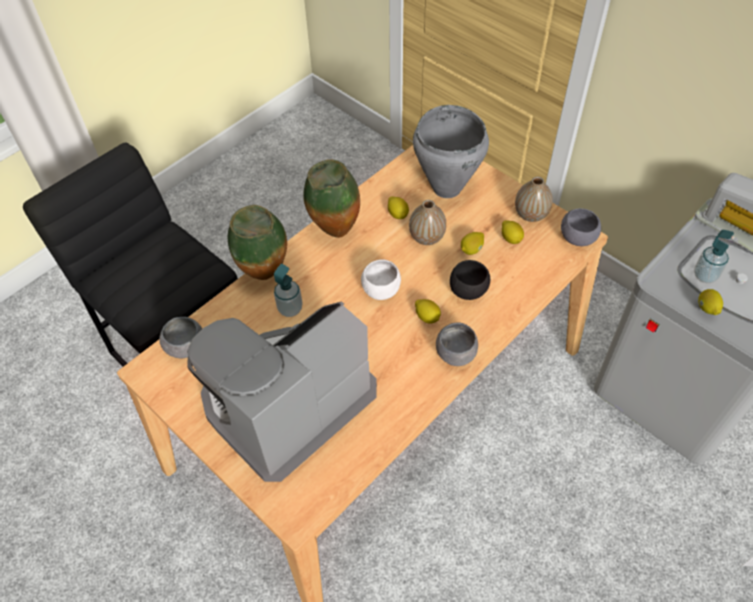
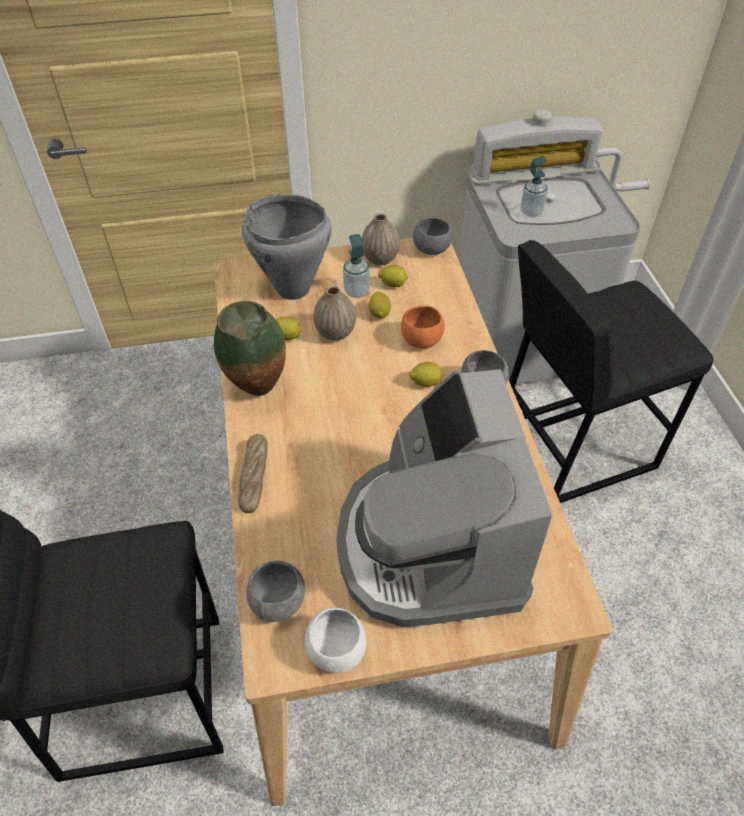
camera: 55 degrees left, 5 degrees down
vase [228,205,287,280] -> bread [238,434,268,513]
soap dispenser [274,264,303,317] -> soap dispenser moved to [343,234,370,298]
white bowl [361,259,401,300] -> white bowl moved to [305,608,367,673]
black bowl [450,260,490,300] -> orange bowl [401,306,445,349]
lemon [698,289,723,315] -> none
none -> black chair [509,240,714,503]

